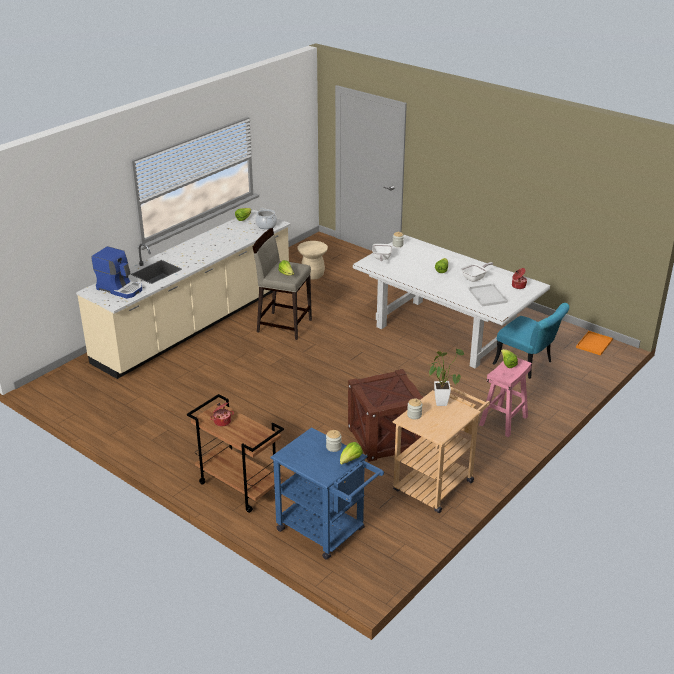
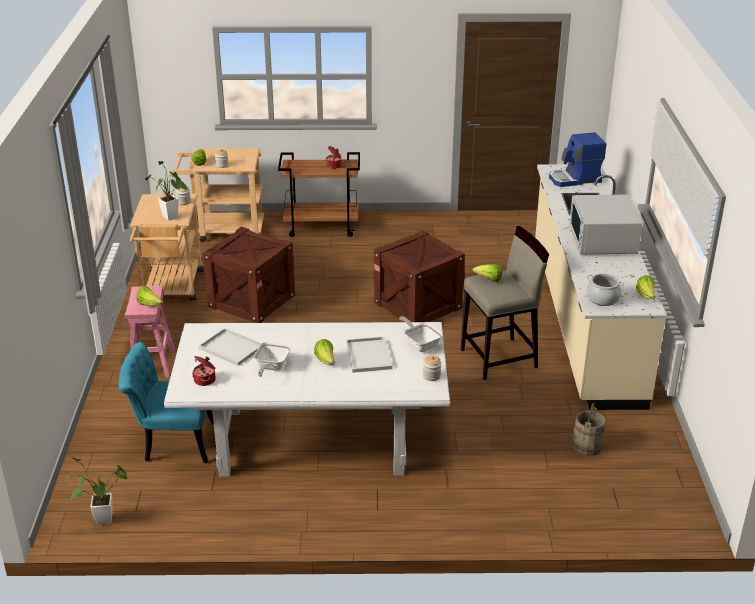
camera: 140 degrees right, 0 degrees up
blue cart [270,427,384,560] -> beige cart [172,148,264,242]
beige stool [298,241,328,280] -> beige bucket [571,403,605,456]
orange tray [576,331,613,356] -> potted plant [66,457,127,525]
none -> white tray [346,337,393,373]
none -> crate [374,230,465,322]
none -> white microwave [569,195,643,254]

